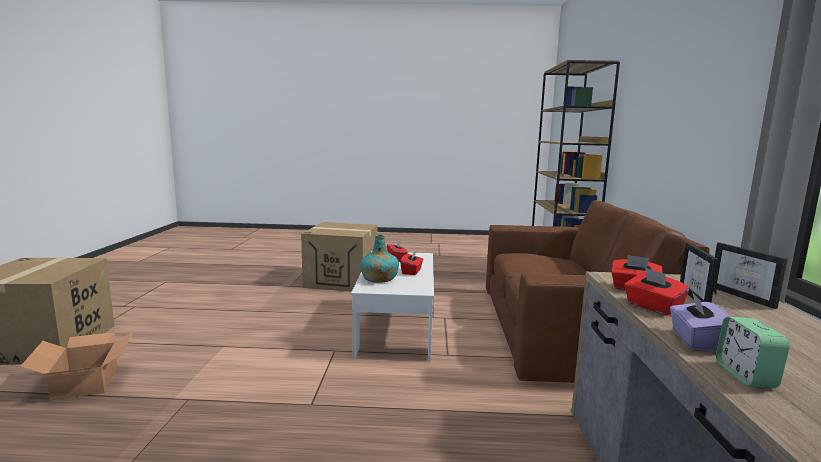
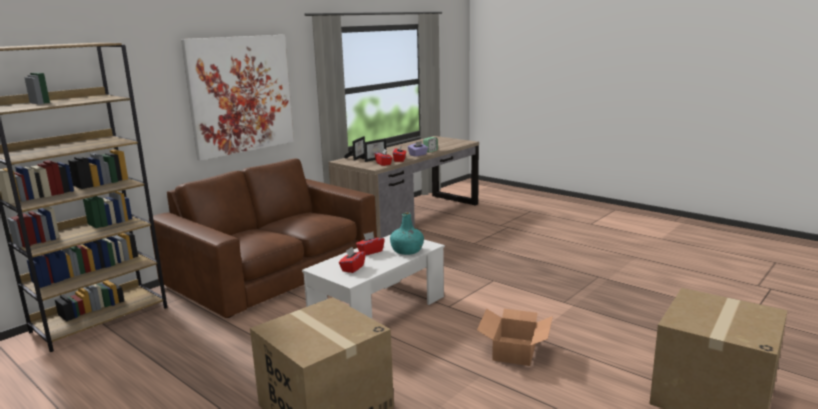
camera: 140 degrees left, 5 degrees up
cardboard box [20,331,134,401] -> cardboard box moved to [477,309,553,366]
none -> picture [181,35,294,161]

